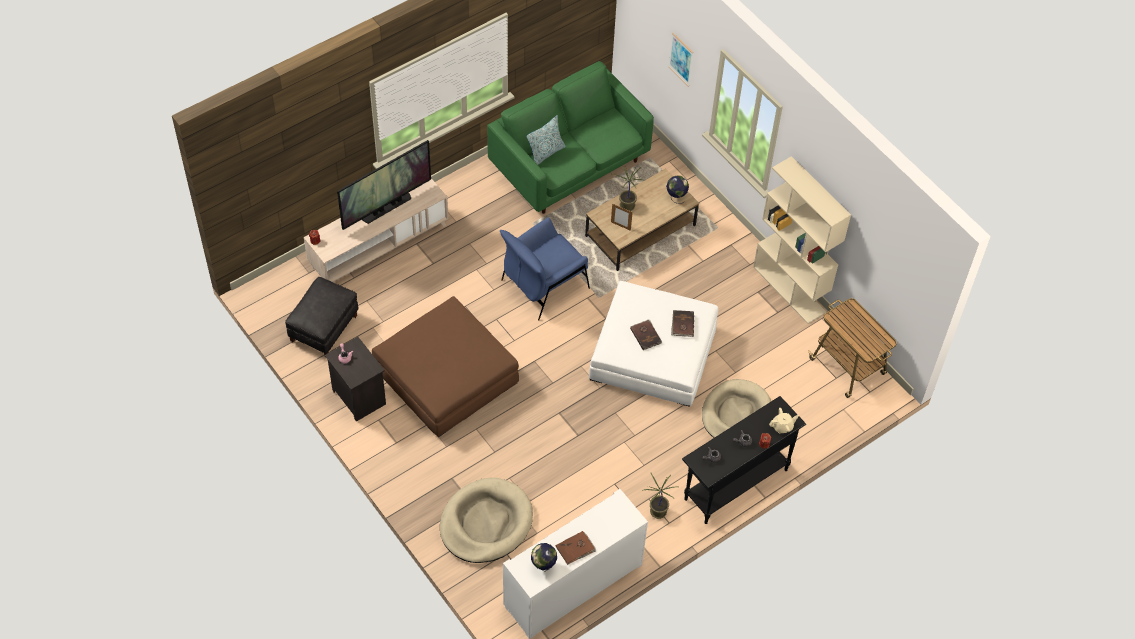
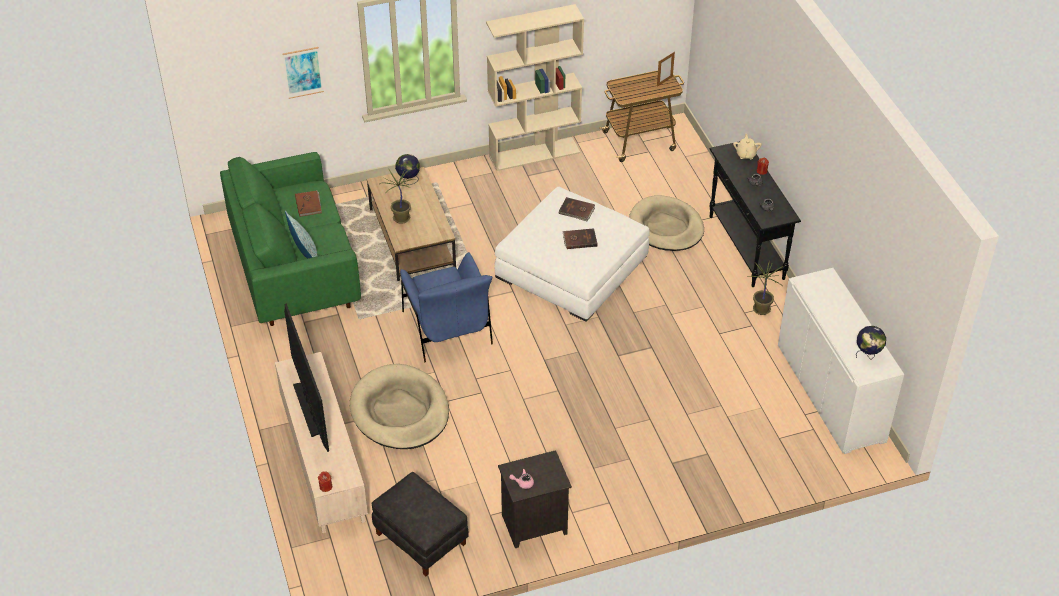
camera: 70 degrees left, 10 degrees down
brown ottoman [372,296,519,437] -> none
beige dog bed [440,478,533,563] -> beige dog bed moved to [350,364,449,449]
brown book [556,531,596,565] -> brown book moved to [295,190,322,217]
picture frame [611,204,633,231] -> picture frame moved to [657,52,675,87]

